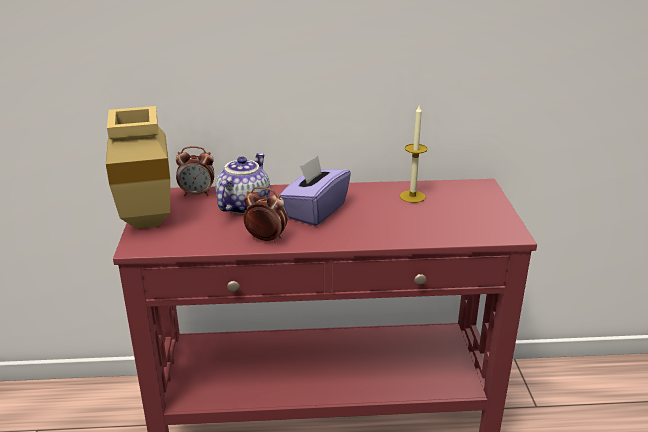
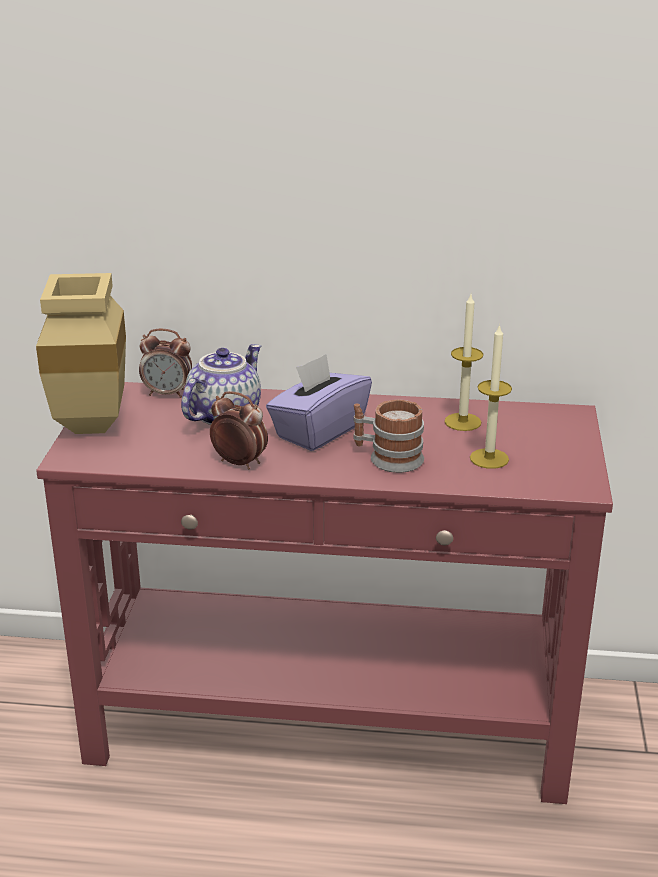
camera: 10 degrees right, 0 degrees up
none -> mug [353,399,424,473]
none -> candle [470,324,512,469]

